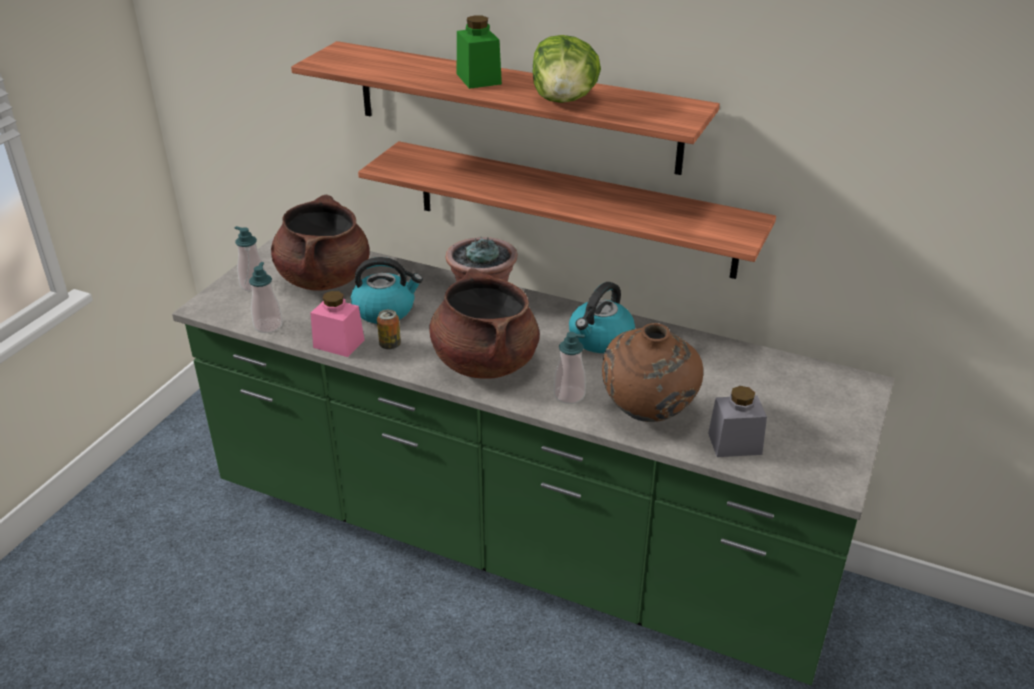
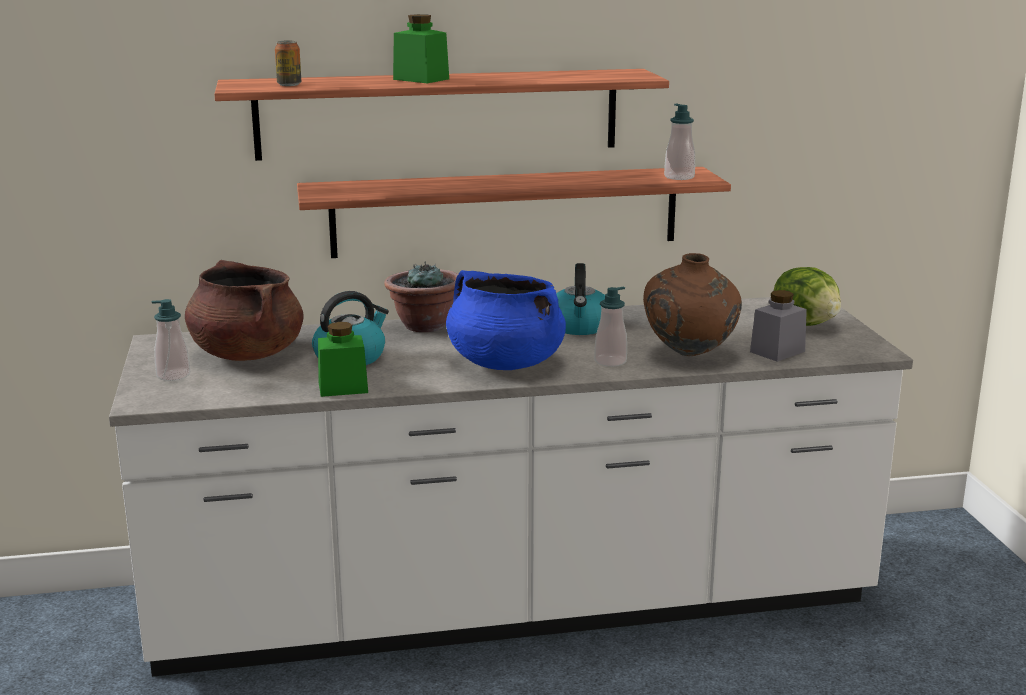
camera: 35 degrees left, 15 degrees down
green counter [172,236,895,685] -> white counter [109,297,913,677]
soap dispenser [249,262,283,333] -> soap dispenser moved to [664,104,695,180]
pink jar [310,291,364,357] -> green jar [318,322,368,397]
can [377,309,401,350] -> can moved to [275,40,301,86]
brown cooking pot [429,268,540,379] -> blue cooking pot [446,270,566,370]
lettuce [533,35,601,103] -> lettuce moved to [774,267,841,326]

